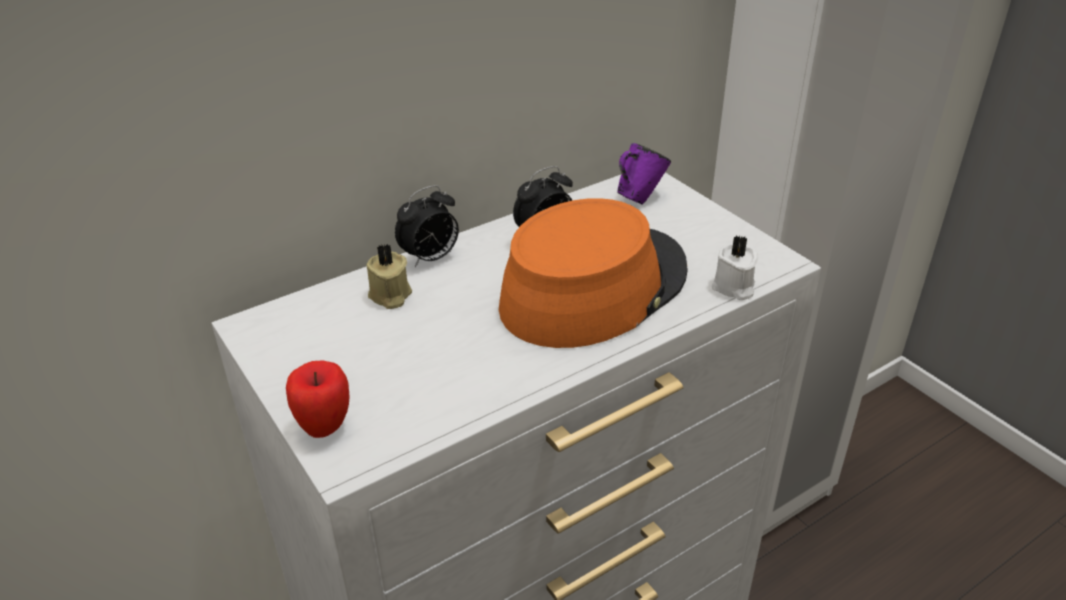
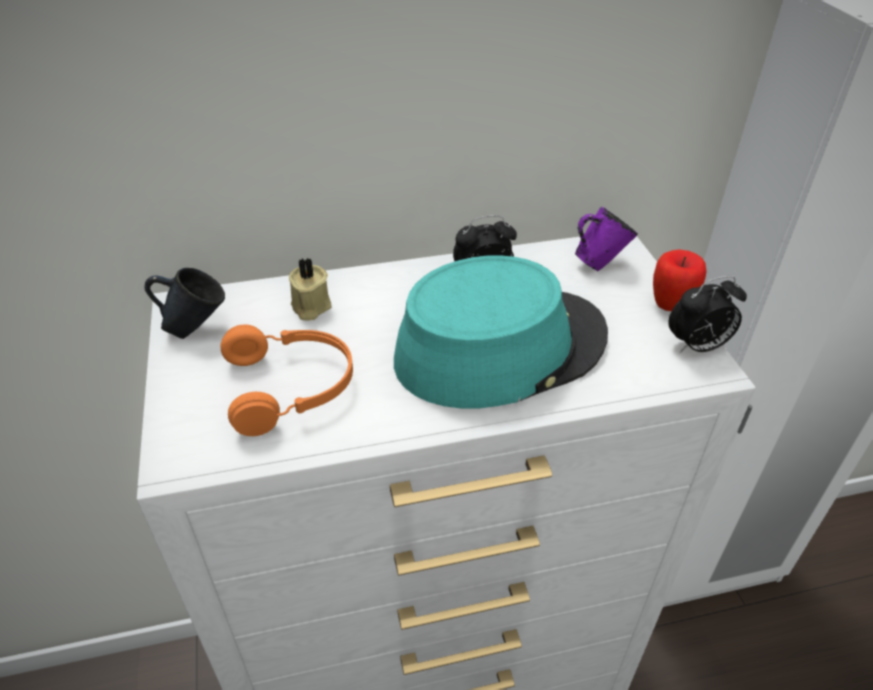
camera: 20 degrees right, 5 degrees up
apple [286,360,350,438] -> apple moved to [653,250,707,311]
alarm clock [395,185,459,267] -> alarm clock moved to [668,276,747,353]
orange hat [499,198,688,348] -> turquoise hat [394,255,608,409]
white candle [712,236,759,300] -> none
none -> blue mug [144,268,225,339]
none -> orange headphones [220,324,353,436]

